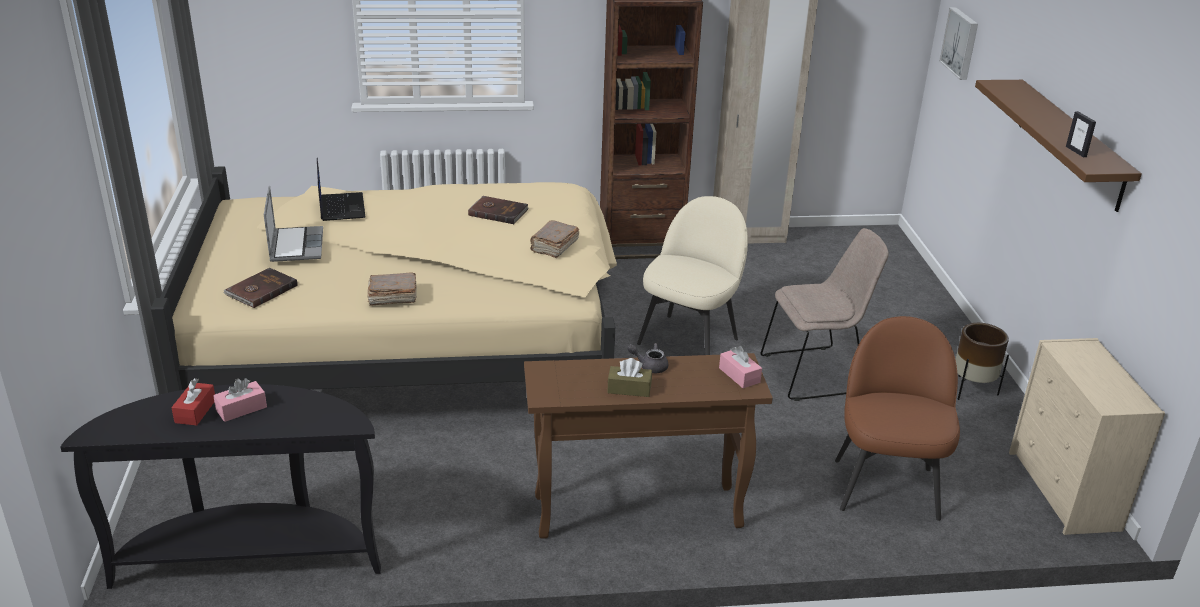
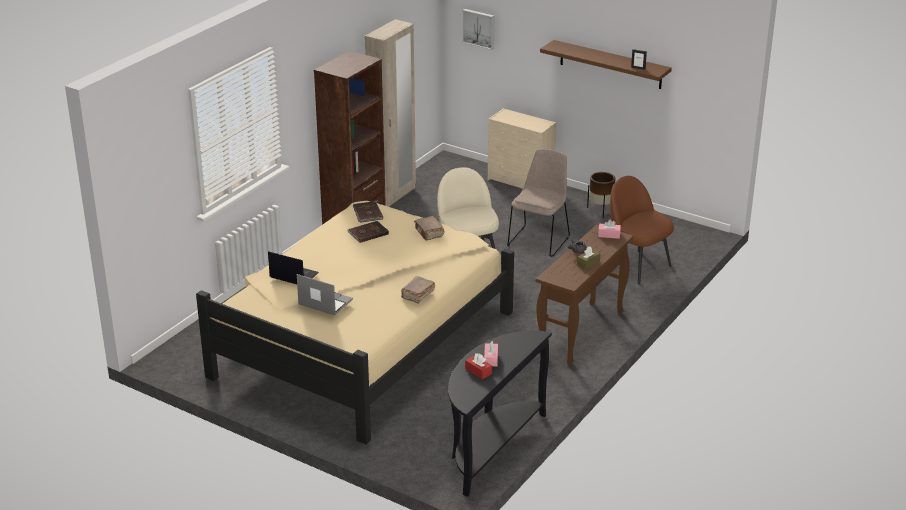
camera: 50 degrees left, 0 degrees up
brown book [223,268,298,308] -> brown book moved to [353,201,383,222]
beige dresser [1009,338,1165,535] -> beige dresser moved to [488,108,557,189]

